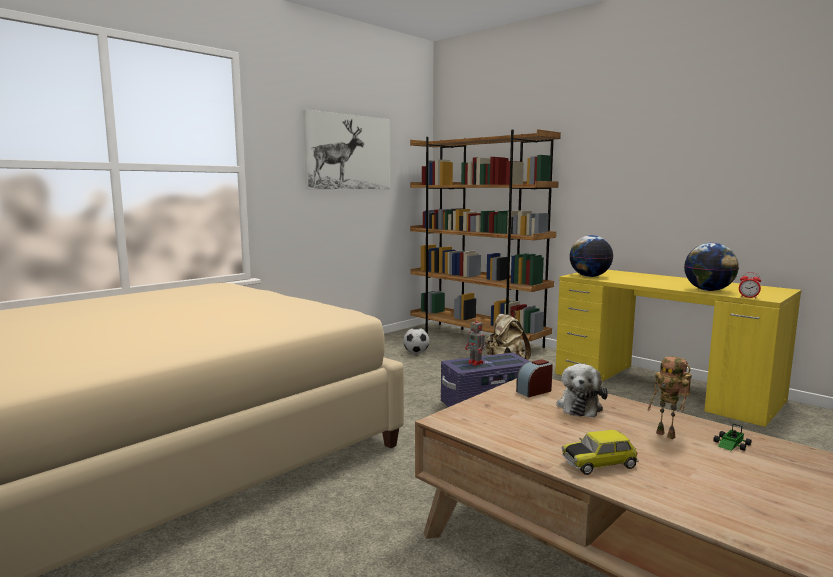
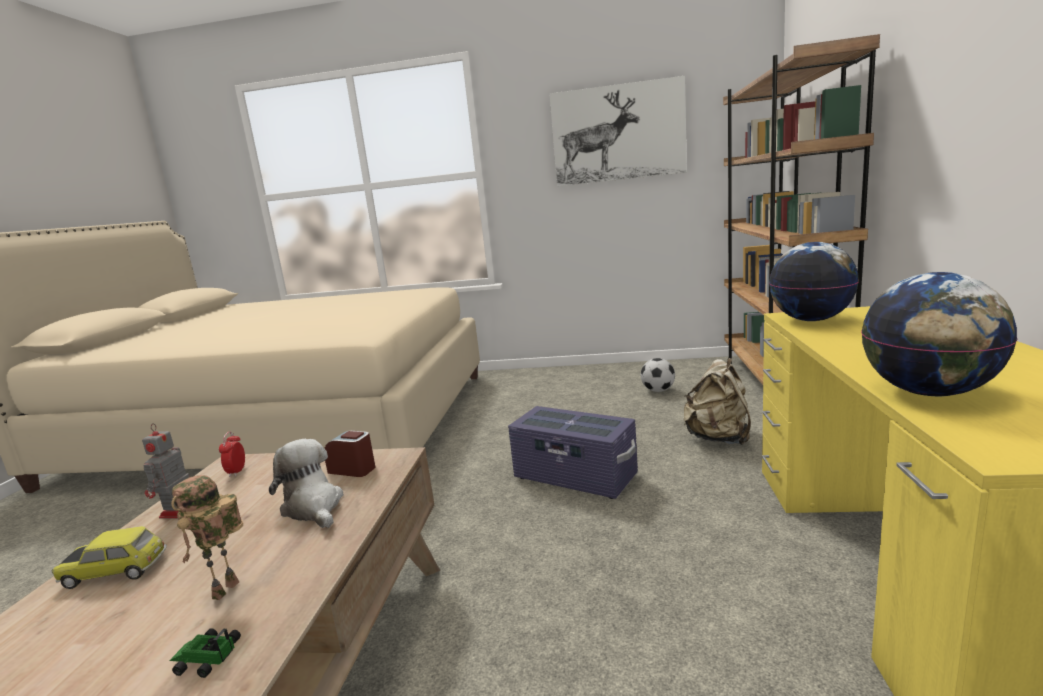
camera: 55 degrees right, 5 degrees up
toy robot [465,318,487,366] -> toy robot moved to [142,423,190,518]
plush toy [556,364,608,417] -> plush toy turned 75 degrees clockwise [269,439,343,528]
toy car [562,430,639,475] -> toy car turned 45 degrees counterclockwise [52,526,167,589]
alarm clock [739,272,761,299] -> alarm clock moved to [219,432,245,477]

